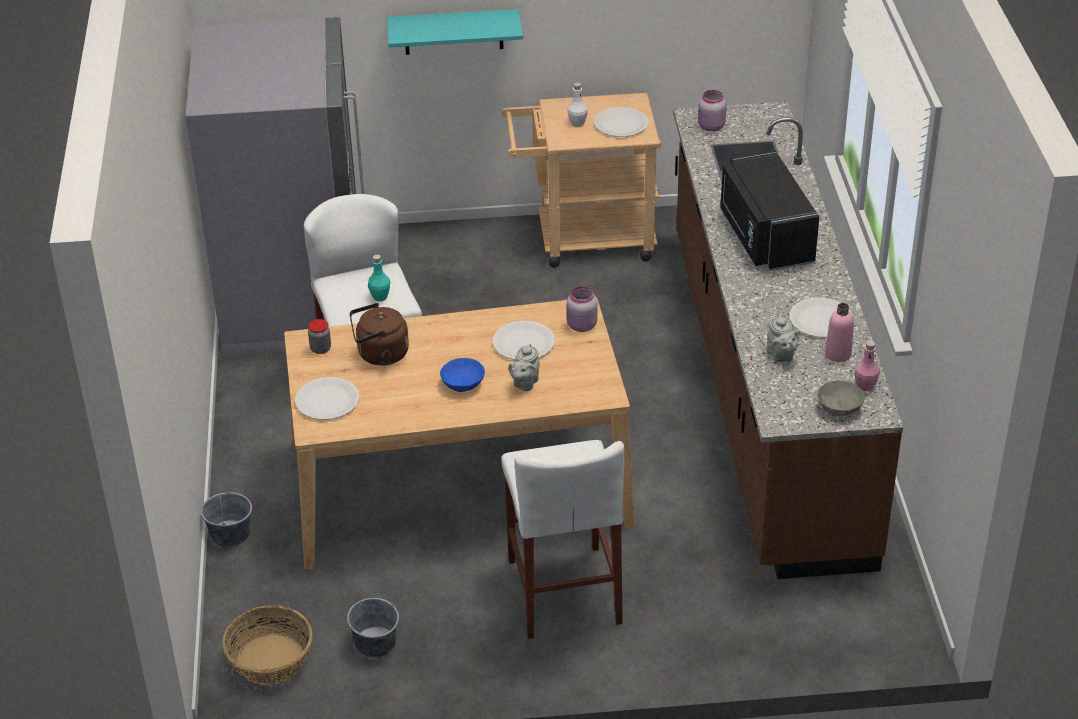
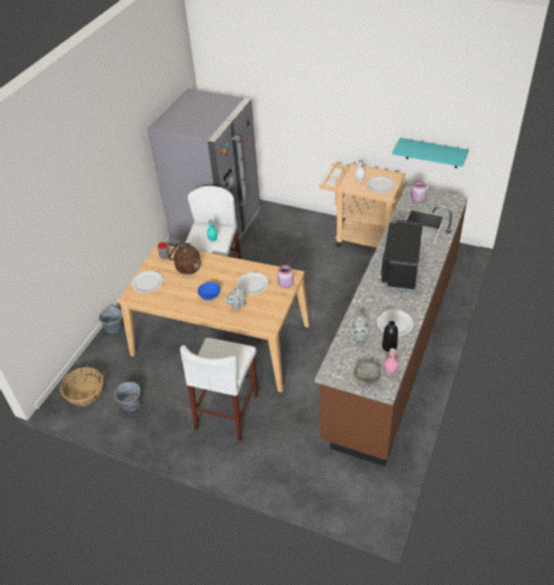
camera: 30 degrees right, 5 degrees up
turquoise shelf [387,9,523,55] -> turquoise shelf moved to [392,138,469,168]
pink bottle [825,303,854,362] -> black bottle [382,321,398,352]

